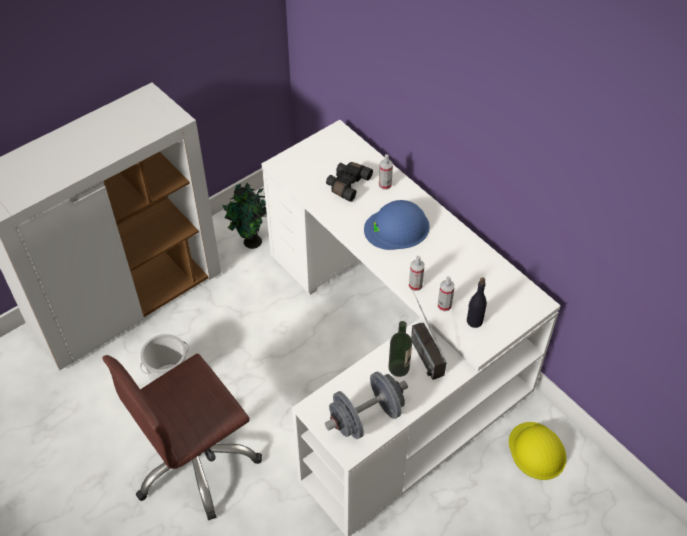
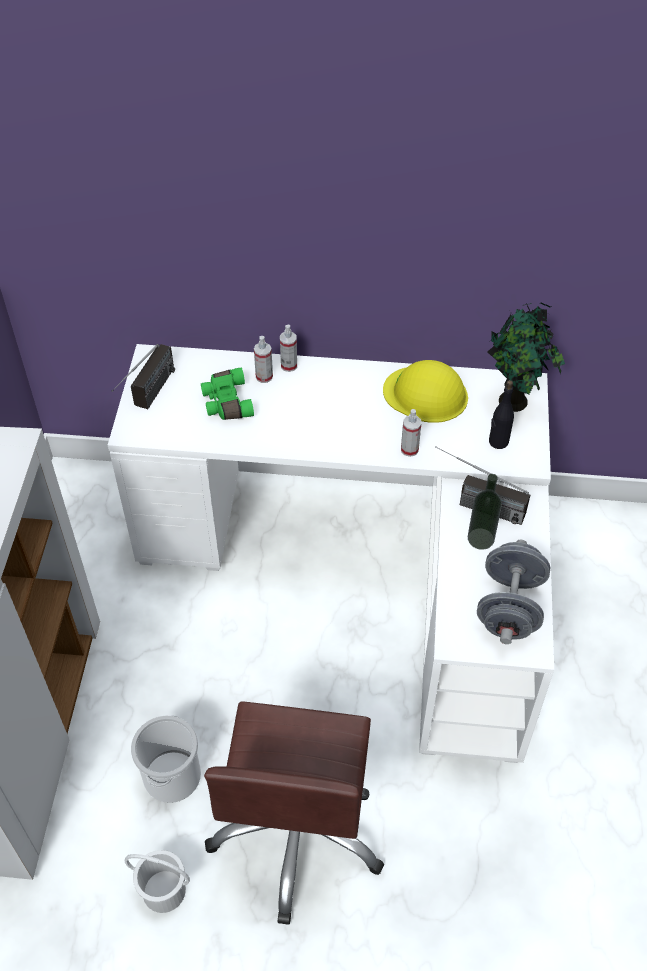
camera: 45 degrees left, 0 degrees up
potted plant [223,183,267,249] -> potted plant moved to [488,303,565,412]
black binoculars [326,162,373,202] -> green binoculars [201,367,254,420]
blue hard hat [364,200,430,250] -> none
spray bottle [438,276,455,312] -> spray bottle moved to [280,325,297,372]
yellow hard hat [509,422,567,480] -> yellow hard hat moved to [383,360,468,423]
none -> radio [112,344,175,409]
none -> white bucket [125,850,190,913]

